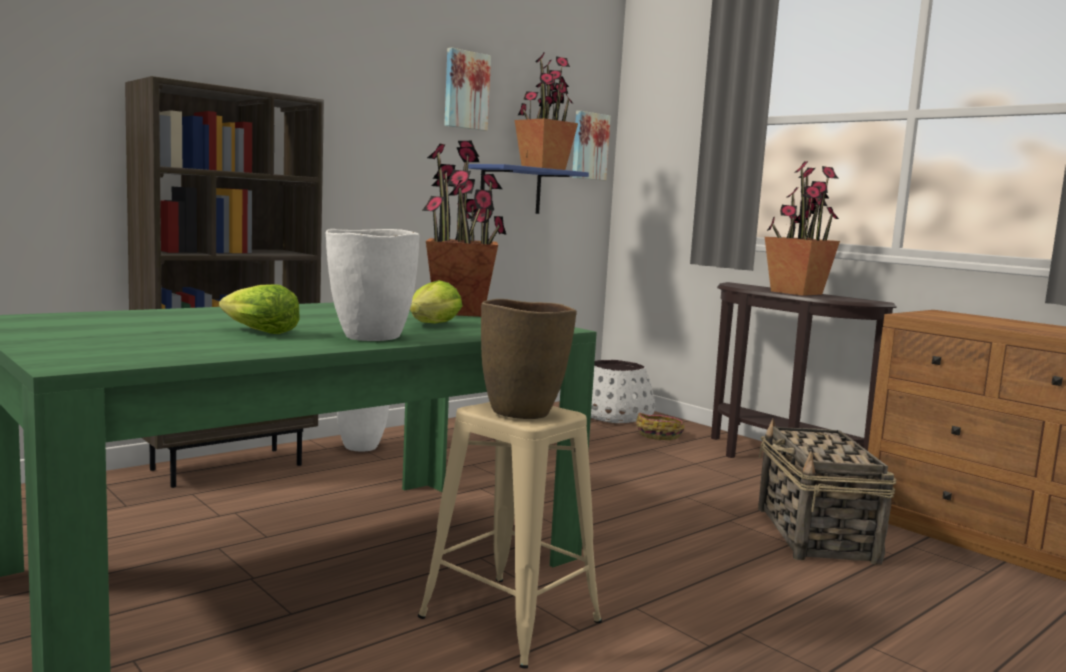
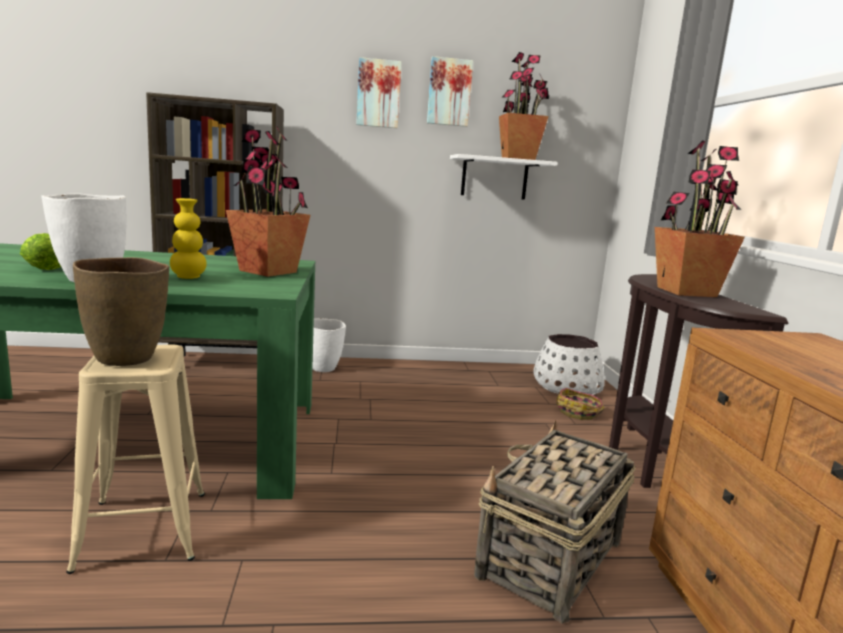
camera: 35 degrees right, 5 degrees up
lettuce [410,280,463,324] -> yellow vase [170,198,207,279]
blue shelf [468,164,589,214] -> white shelf [450,154,558,200]
picture [572,111,611,180] -> picture moved to [356,57,402,128]

